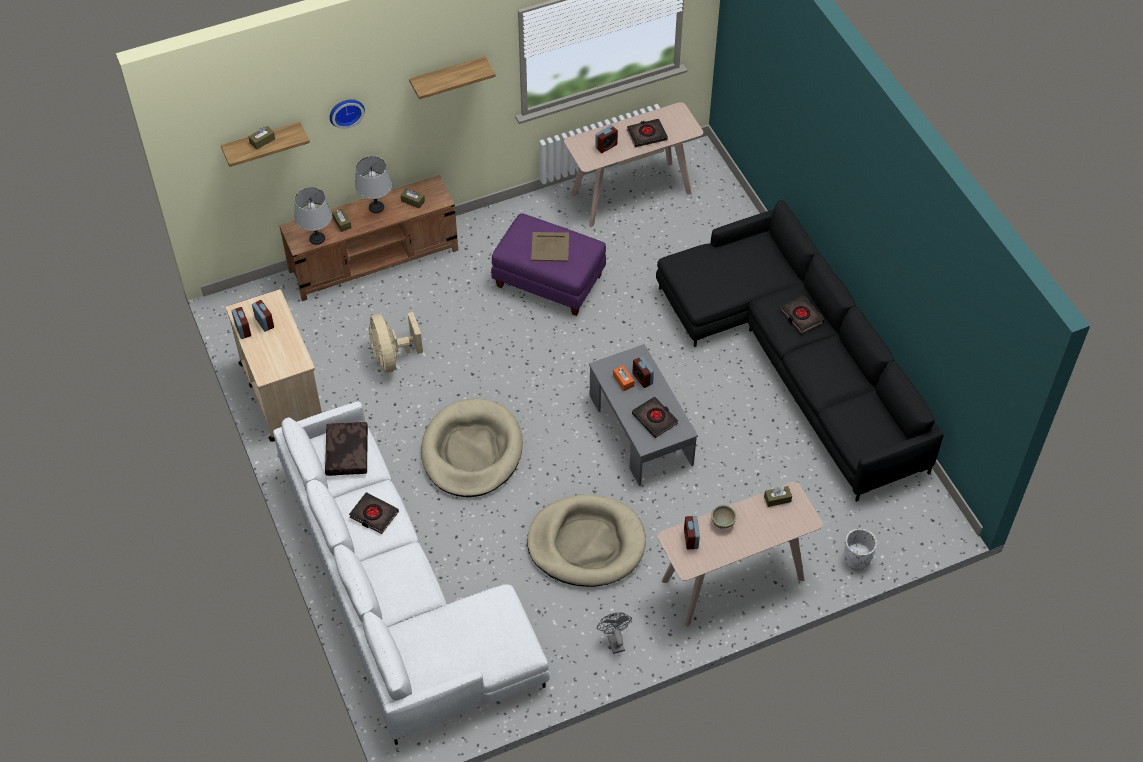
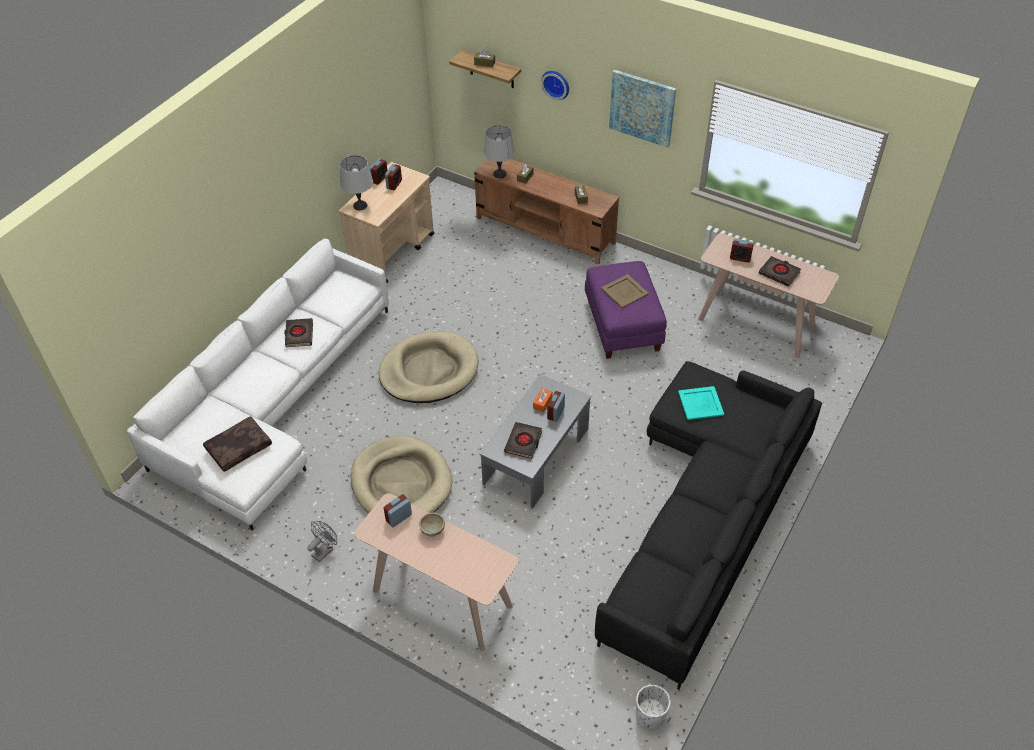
camera: 55 degrees right, 5 degrees down
brown pillow [325,422,368,476] -> brown pillow moved to [203,416,272,472]
grey table lamp [355,156,392,213] -> grey table lamp moved to [340,155,373,210]
beige fan [369,312,423,373] -> none
shelf [409,56,496,100] -> picture [609,70,676,147]
brown tissue box [764,486,792,507] -> none
black book [780,296,824,334] -> none
white planter [844,529,877,569] -> white planter moved to [636,685,671,730]
none -> turquoise tray [678,386,724,420]

